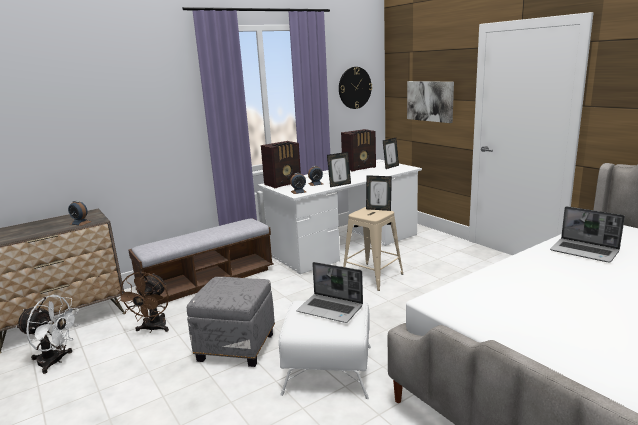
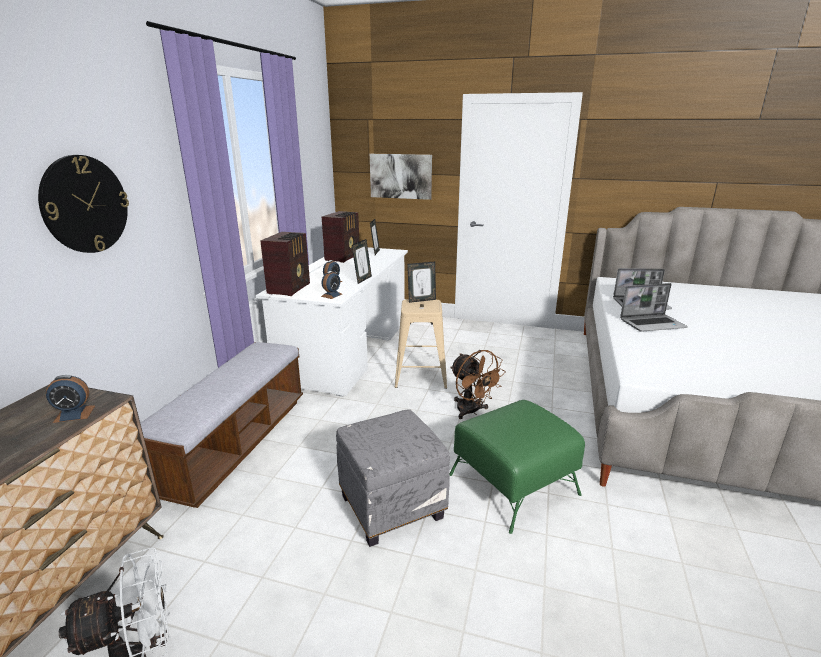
camera: 40 degrees left, 5 degrees up
brown fan [116,272,169,333] -> brown fan moved to [450,350,506,419]
white ottoman [279,301,371,399] -> green ottoman [450,400,585,534]
laptop [297,262,363,323] -> laptop moved to [620,283,688,332]
wall clock [339,67,372,109] -> wall clock moved to [38,155,129,253]

